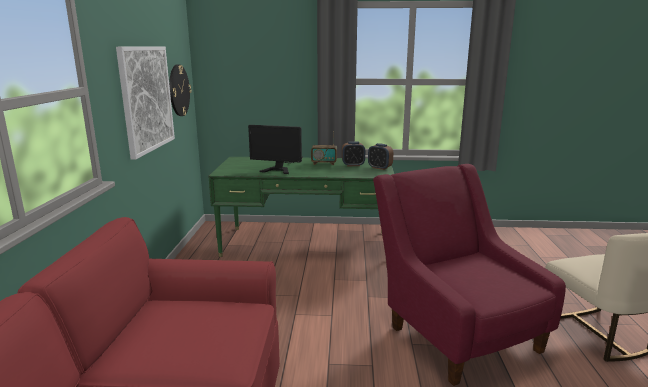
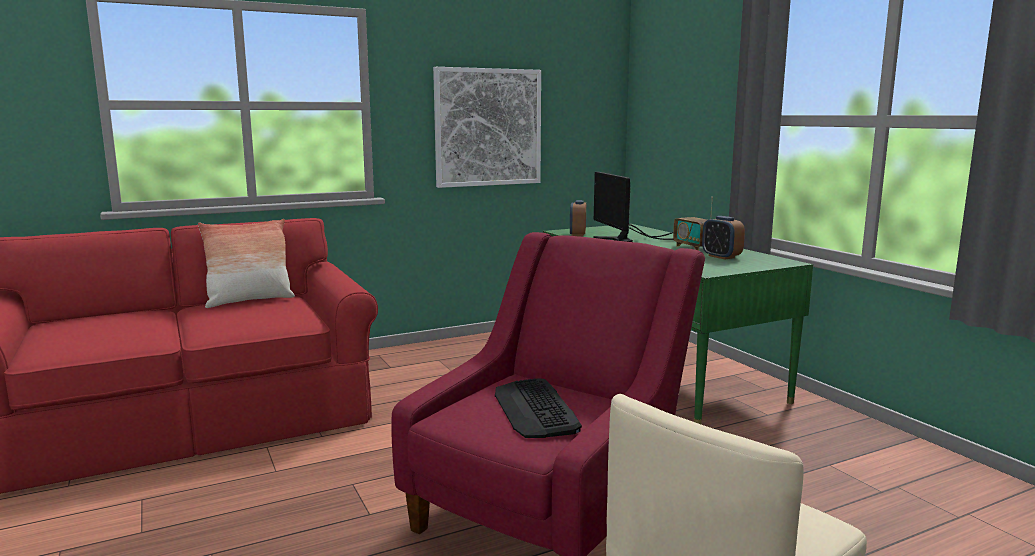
camera: 60 degrees right, 5 degrees down
wall clock [169,64,191,116] -> none
alarm clock [368,143,393,170] -> alarm clock moved to [570,200,586,237]
none -> pillow [198,219,295,308]
none -> keyboard [495,378,582,438]

